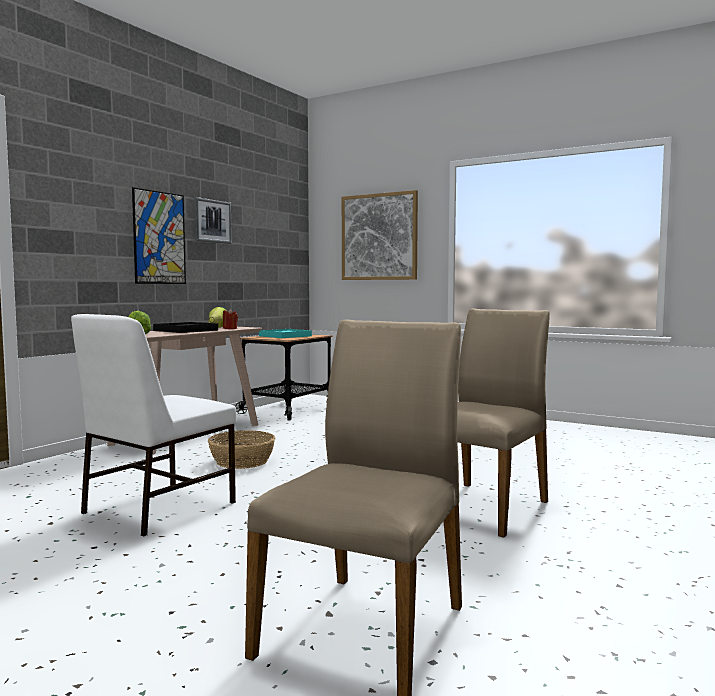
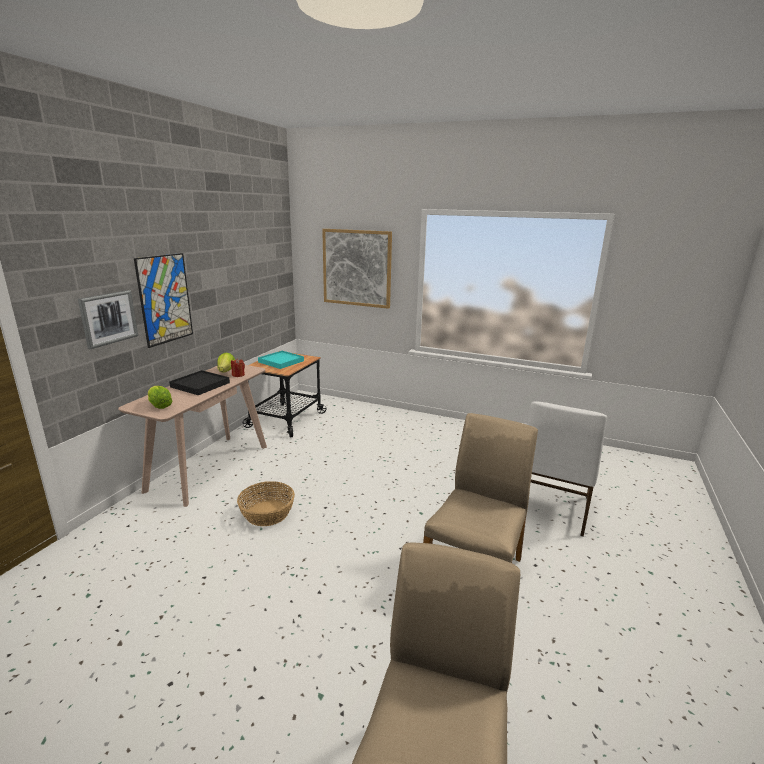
camera: 10 degrees left, 15 degrees up
white chair [71,314,237,537] -> white chair moved to [528,401,607,536]
picture [194,197,232,244] -> picture moved to [78,290,138,349]

